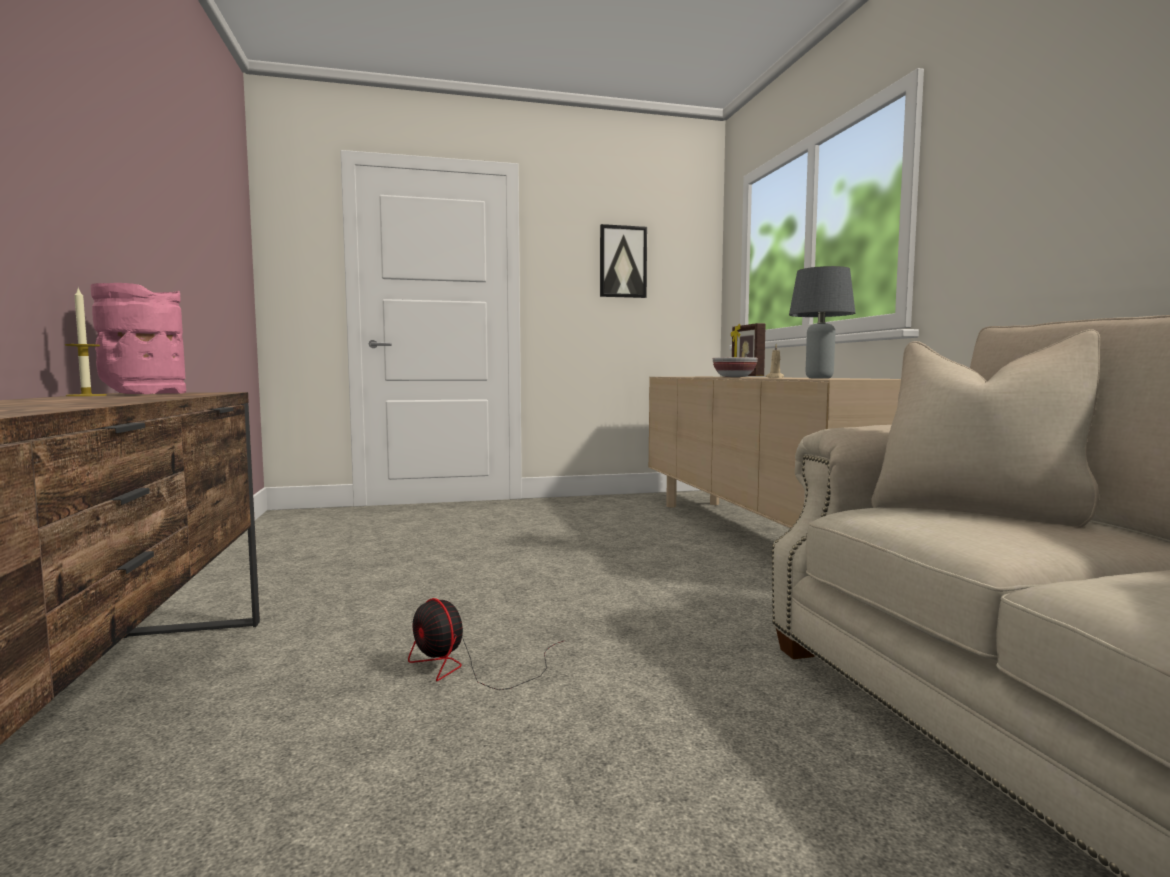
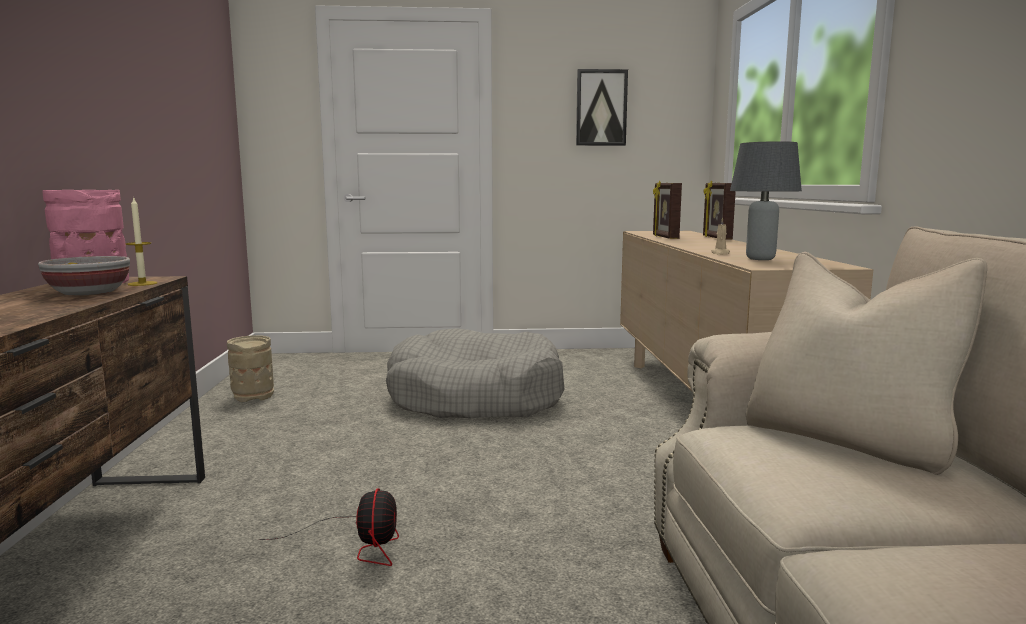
camera: 10 degrees right, 5 degrees up
candle [65,288,107,396] -> candle moved to [126,198,157,286]
fan [408,598,565,690] -> fan turned 150 degrees counterclockwise [259,488,399,566]
bowl [713,357,758,377] -> bowl moved to [38,256,130,295]
none -> beige vase [227,335,274,402]
none -> grey dog bed [386,328,564,418]
none -> picture frame [653,181,682,239]

